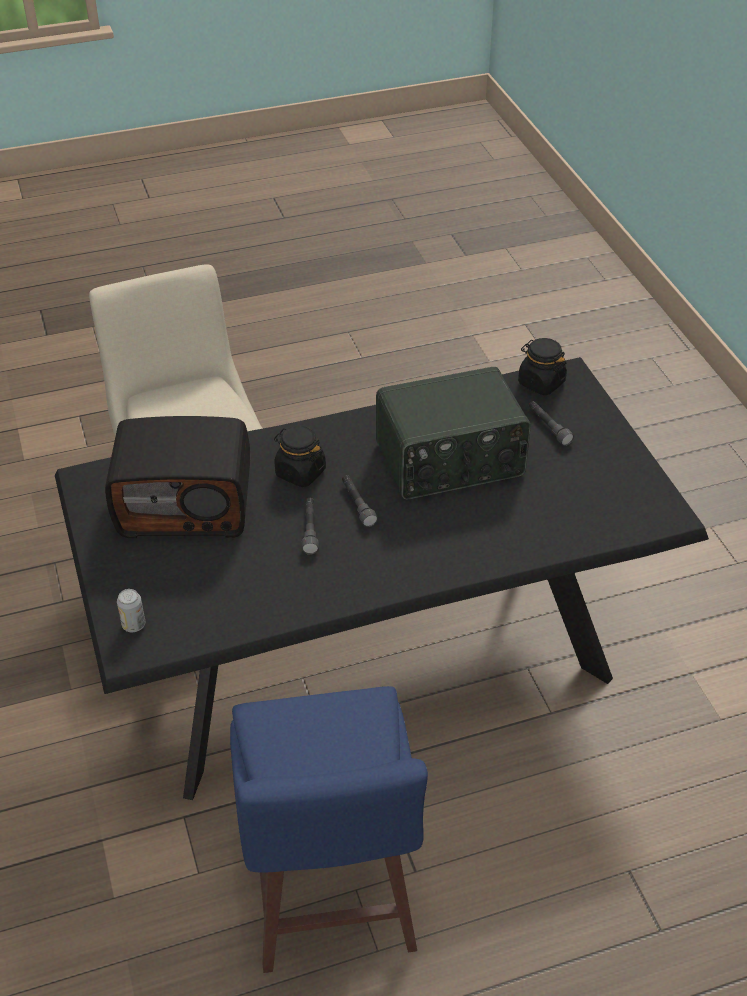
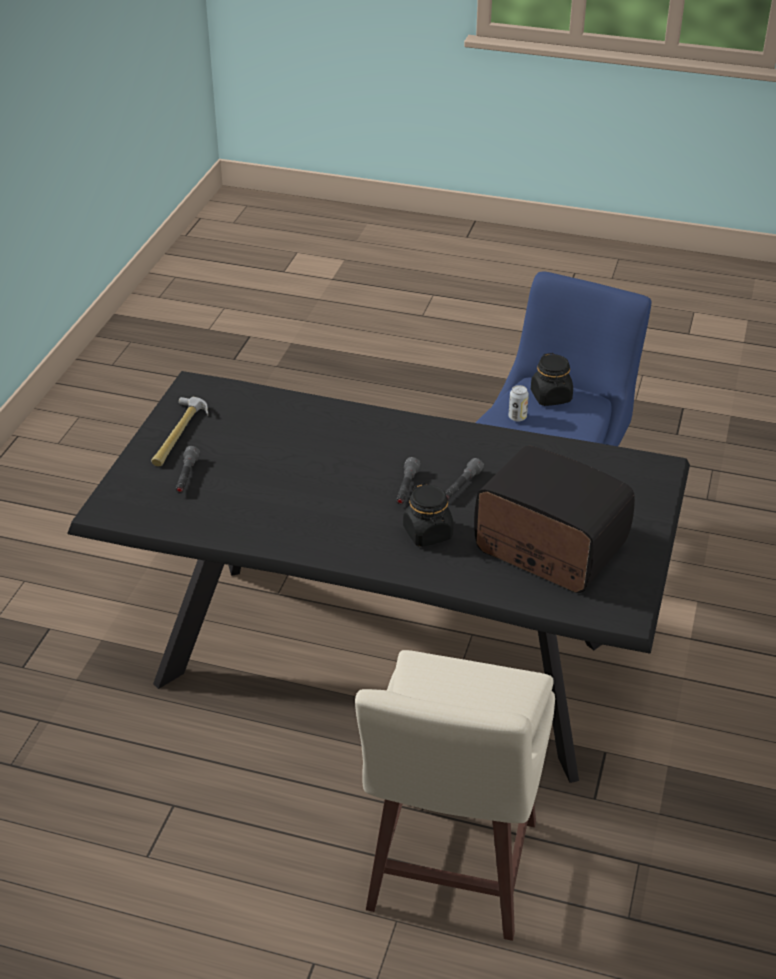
camera: 145 degrees left, 5 degrees down
can [117,589,145,632] -> can moved to [509,385,529,422]
radio [376,367,531,499] -> none
black jar [518,338,567,395] -> black jar moved to [531,353,573,406]
none -> hammer [151,397,208,466]

